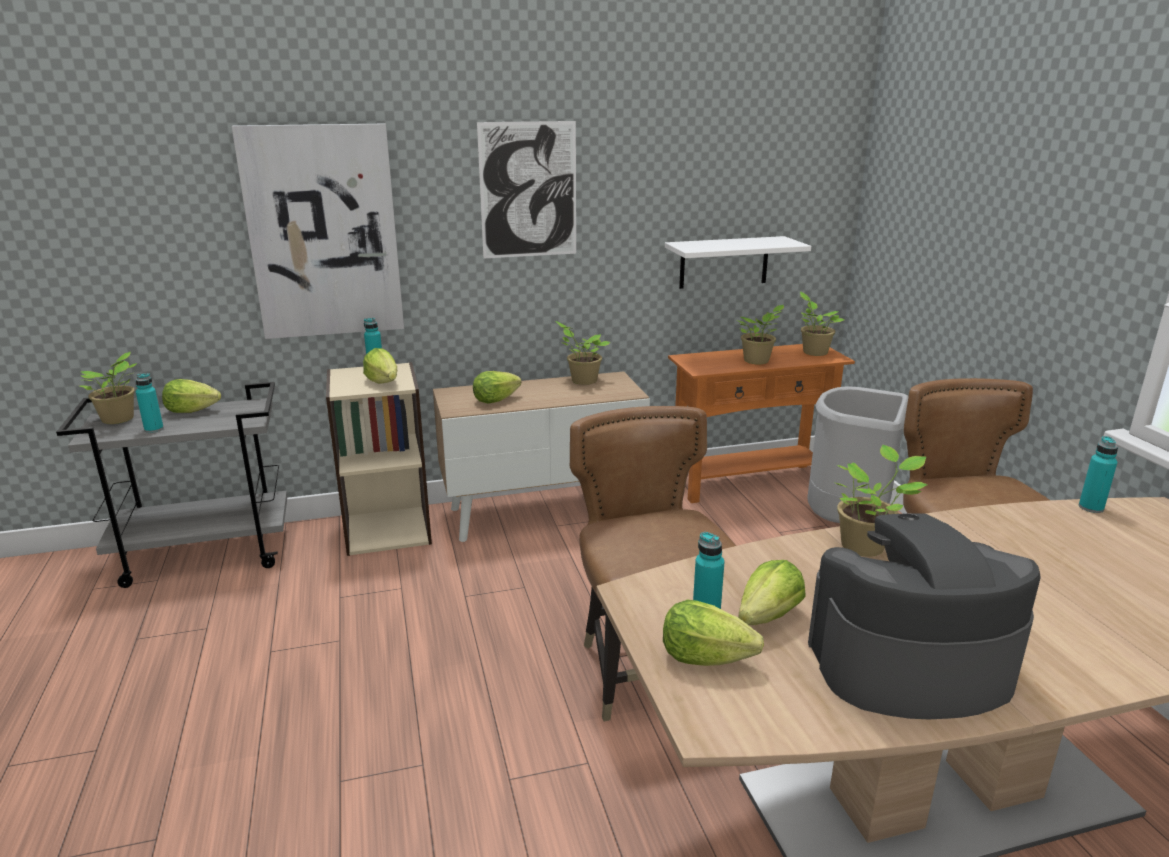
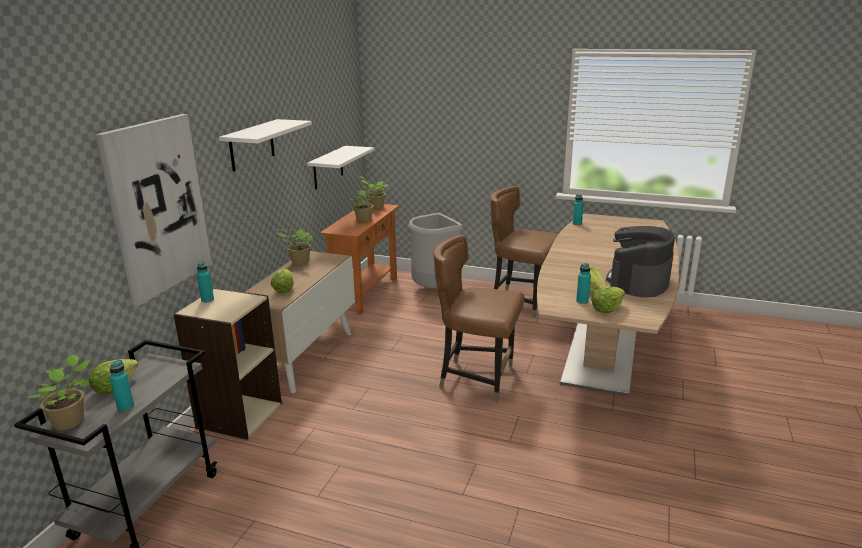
camera: 55 degrees left, 0 degrees up
lettuce [363,348,397,384] -> none
picture [477,121,576,259] -> white shelf [219,119,312,172]
potted plant [836,445,928,557] -> none

